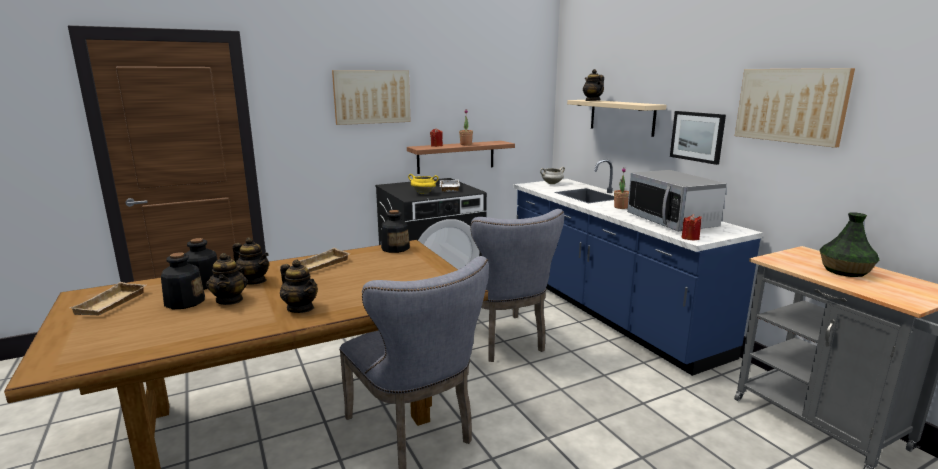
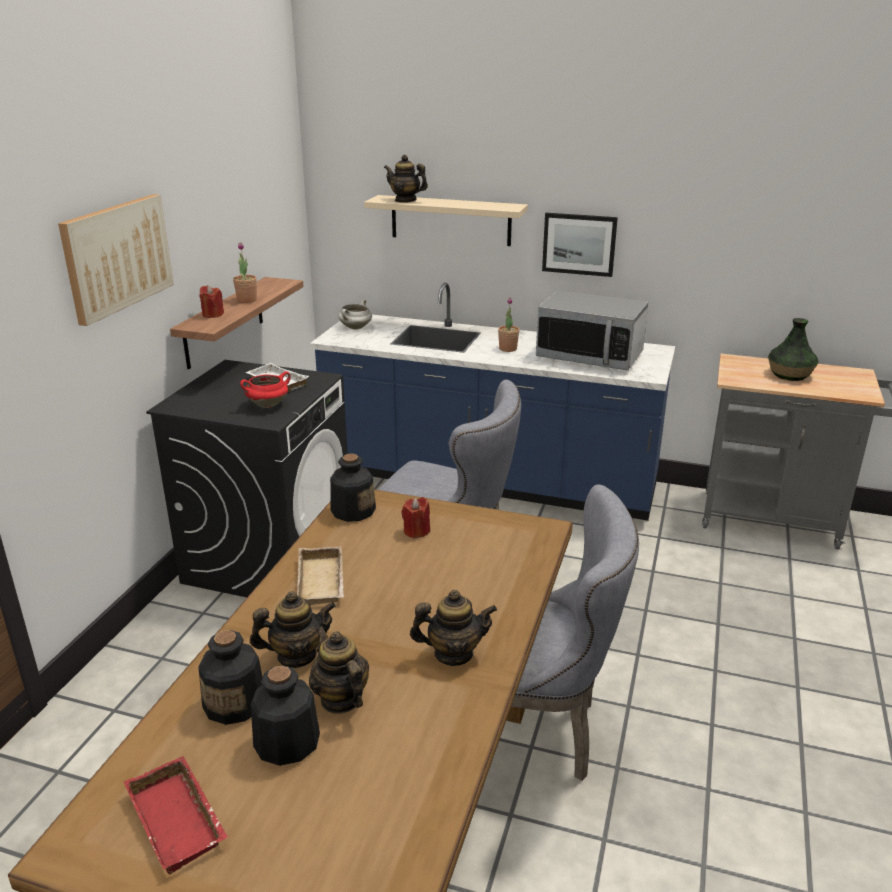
camera: 45 degrees left, 10 degrees up
beige tray [70,282,146,315] -> red tray [124,756,228,874]
teapot [206,253,248,305] -> teapot turned 150 degrees counterclockwise [309,626,369,714]
yellow cooking pot [408,174,439,194] -> red cooking pot [240,371,291,408]
red candle [682,214,702,240] -> red candle moved to [401,497,430,539]
picture [735,68,855,148] -> none

